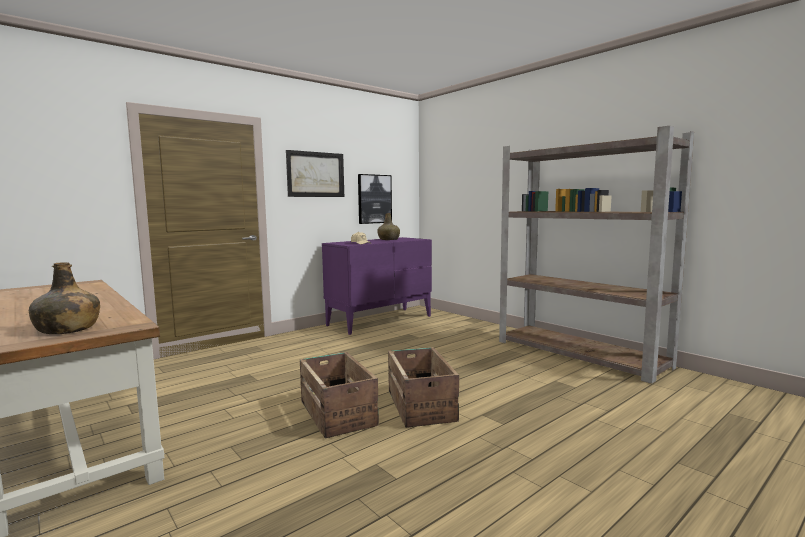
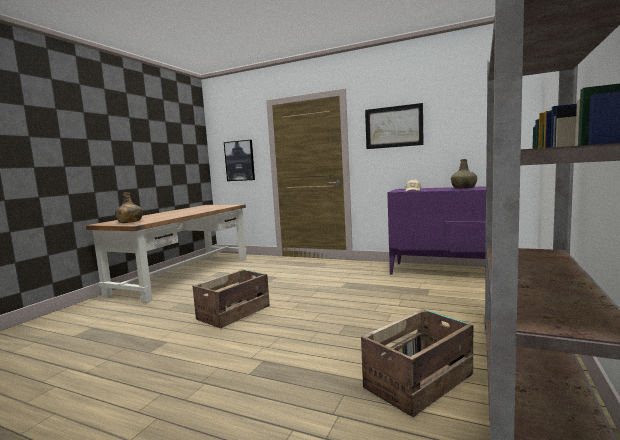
camera: 65 degrees right, 0 degrees up
picture [358,174,392,224] -> picture moved to [224,140,255,181]
crate [388,347,459,428] -> crate moved to [361,309,473,417]

